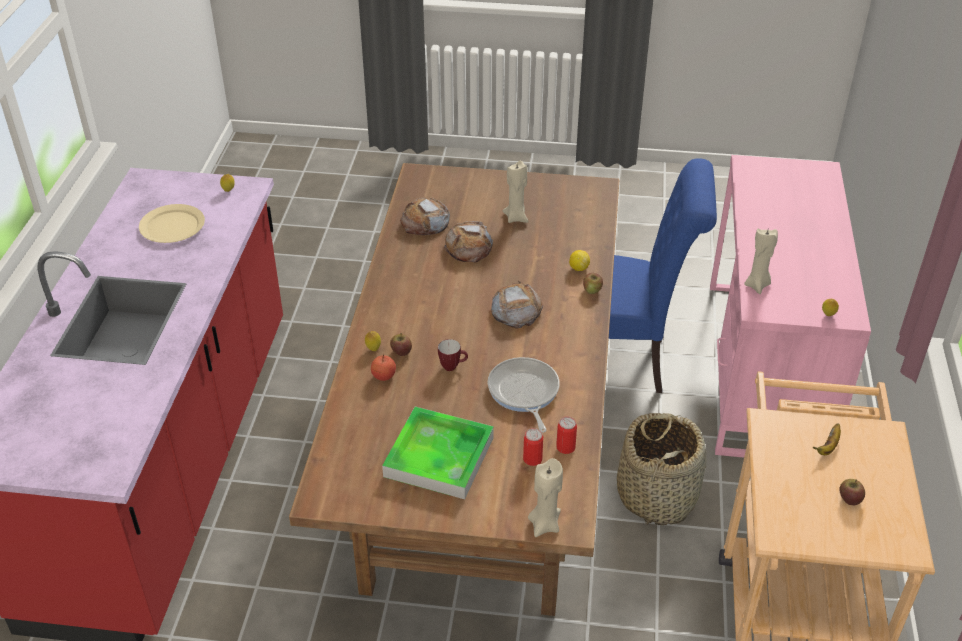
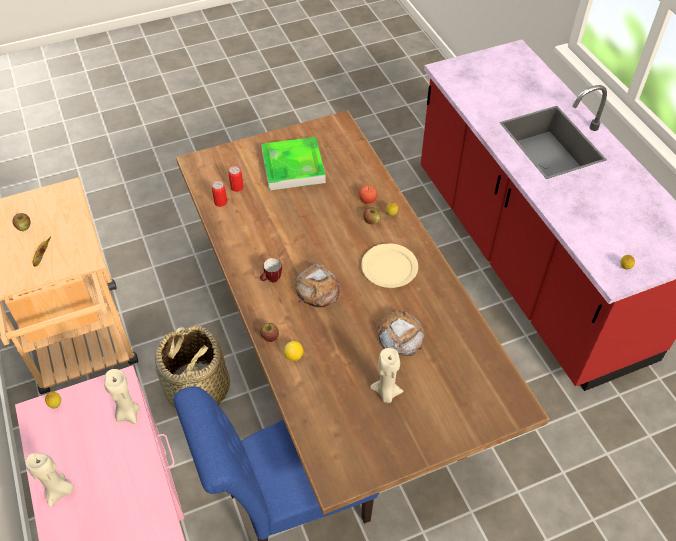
camera: 150 degrees right, 10 degrees up
beige plate [139,204,205,243] -> beige plate moved to [361,243,418,288]
bread [400,197,450,235] -> none
mug [438,339,468,371] -> mug moved to [260,258,282,283]
frying pan [488,357,560,433] -> none
beige candle [528,458,563,537] -> beige candle moved to [25,453,74,507]

